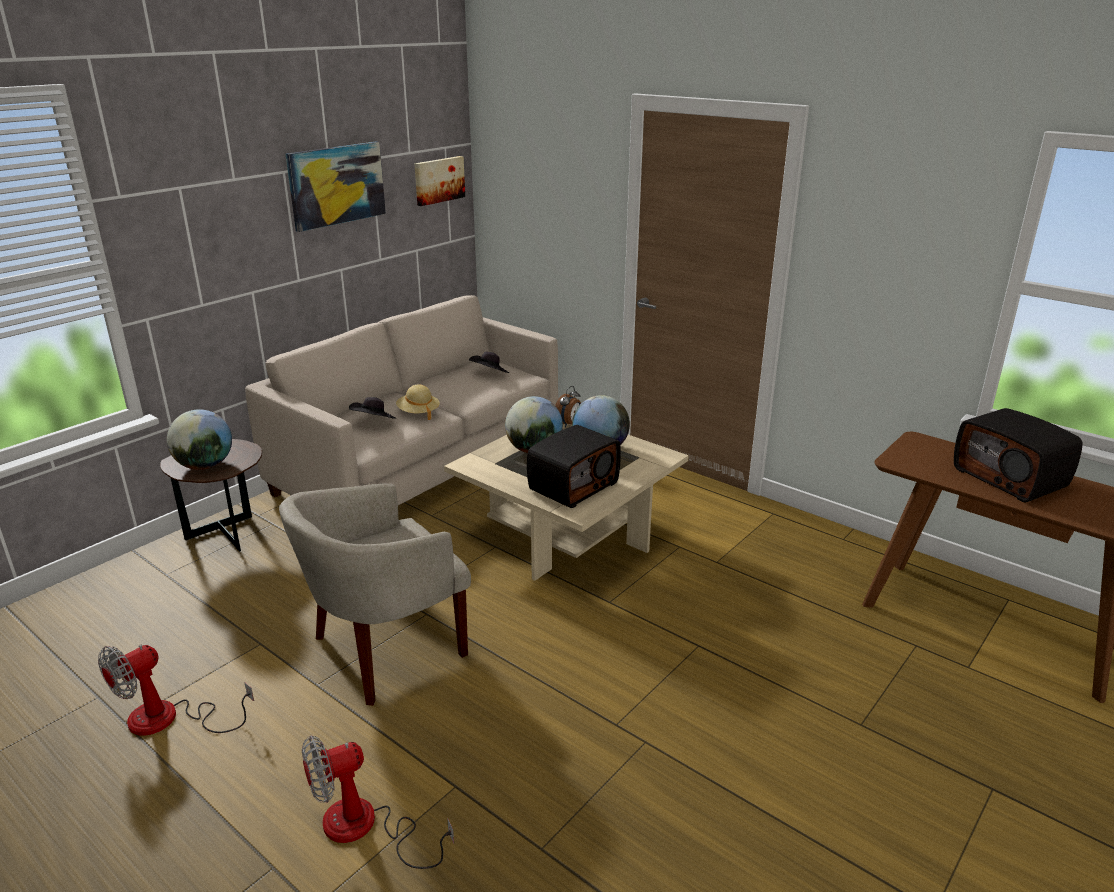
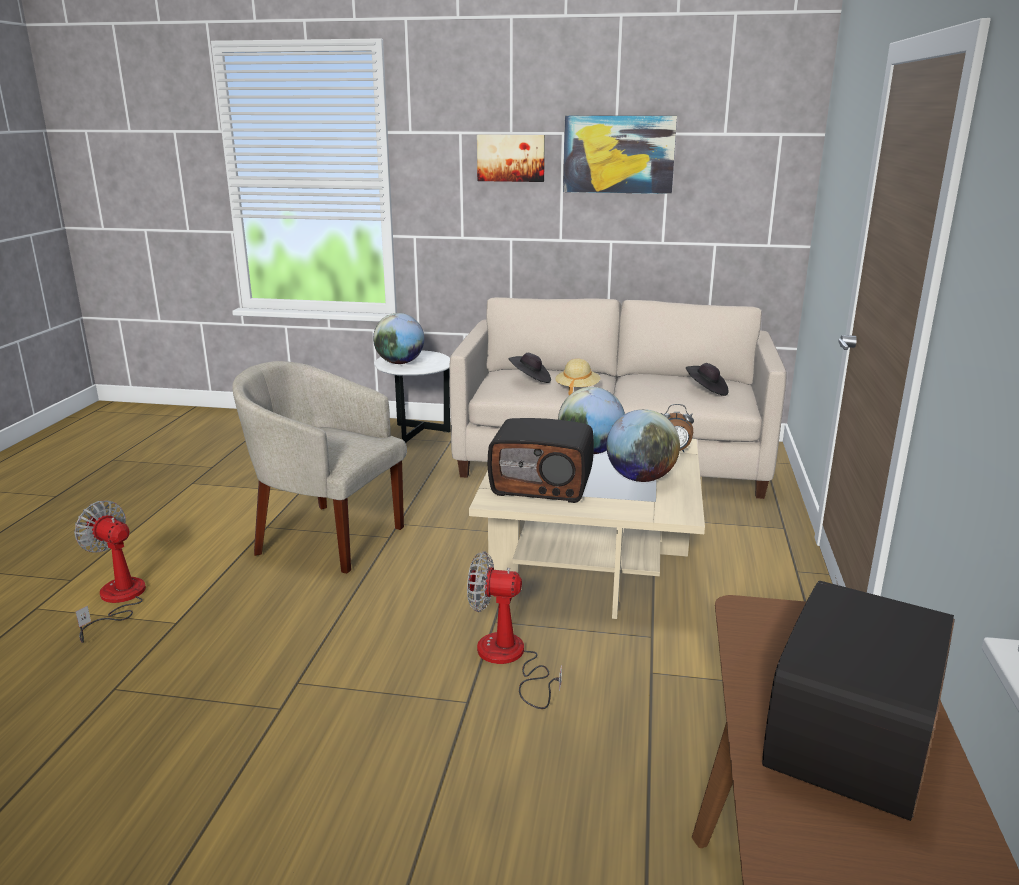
camera: 60 degrees right, 5 degrees down
fan [98,645,254,736] -> fan moved to [467,551,562,709]
brown side table [160,439,262,552] -> white side table [374,351,450,443]
picture [414,156,465,206] -> picture moved to [477,135,545,182]

